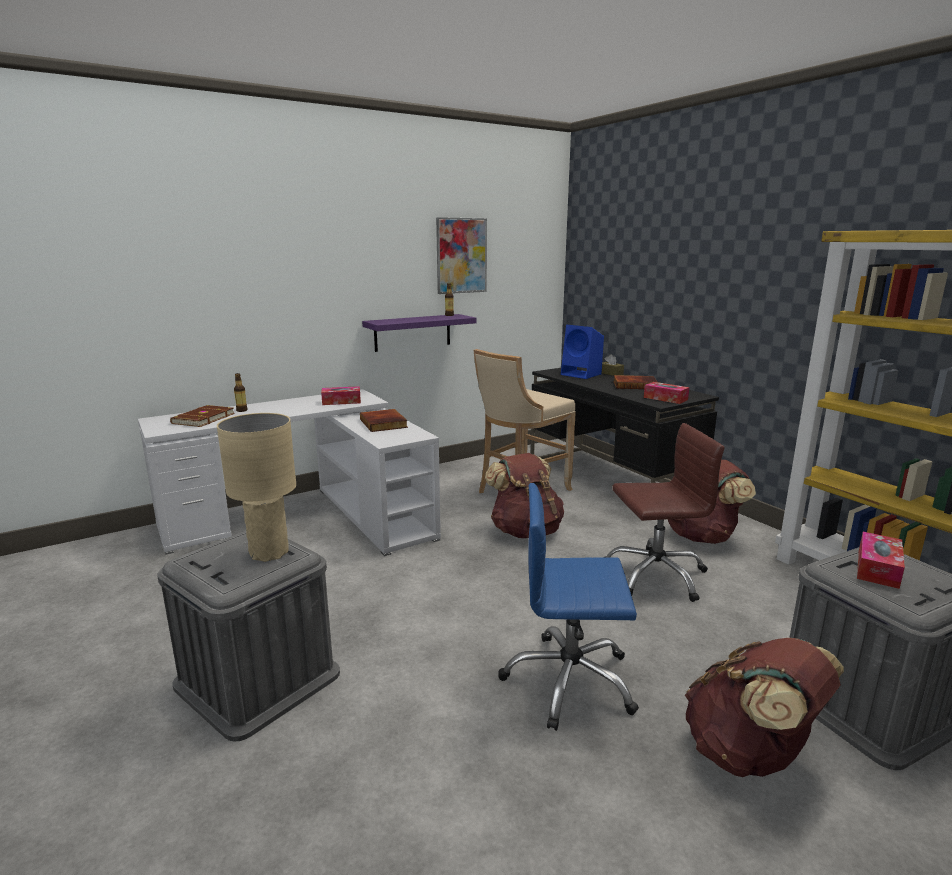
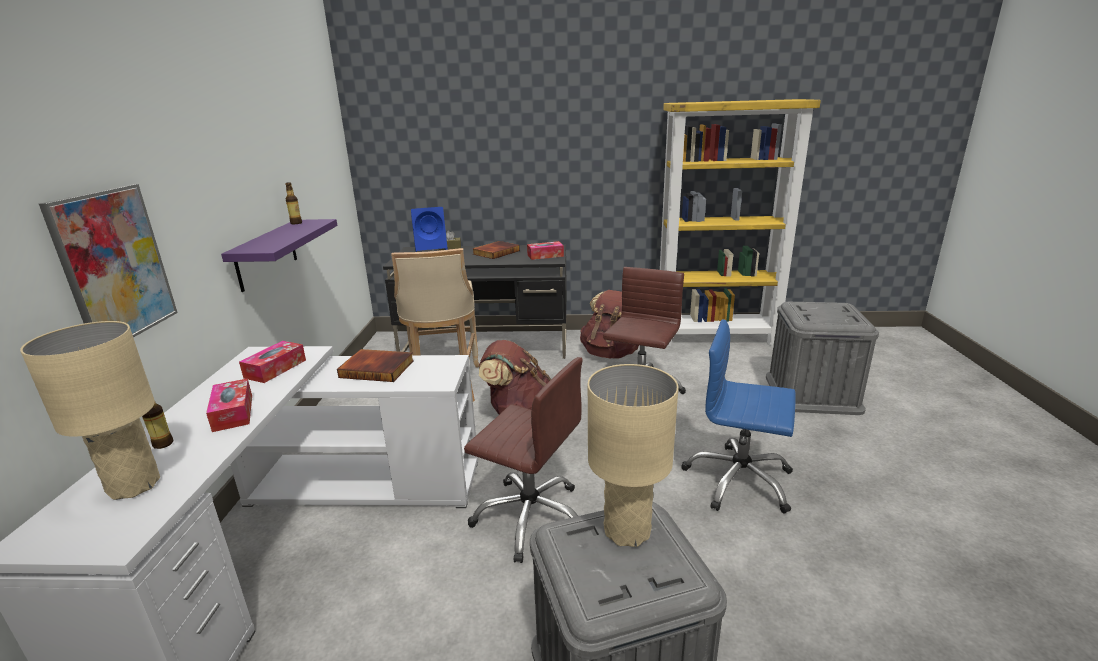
camera: 55 degrees left, 5 degrees up
brown book [170,405,235,427] -> beige table lamp [20,321,160,500]
picture [436,217,487,294] -> picture moved to [39,184,178,338]
blue office chair [498,483,639,731] -> blue office chair turned 75 degrees clockwise [681,319,796,514]
brown backpack [685,638,844,777] -> none
tissue box [857,532,905,589] -> tissue box moved to [206,378,252,432]
none -> brown office chair [464,357,583,563]

